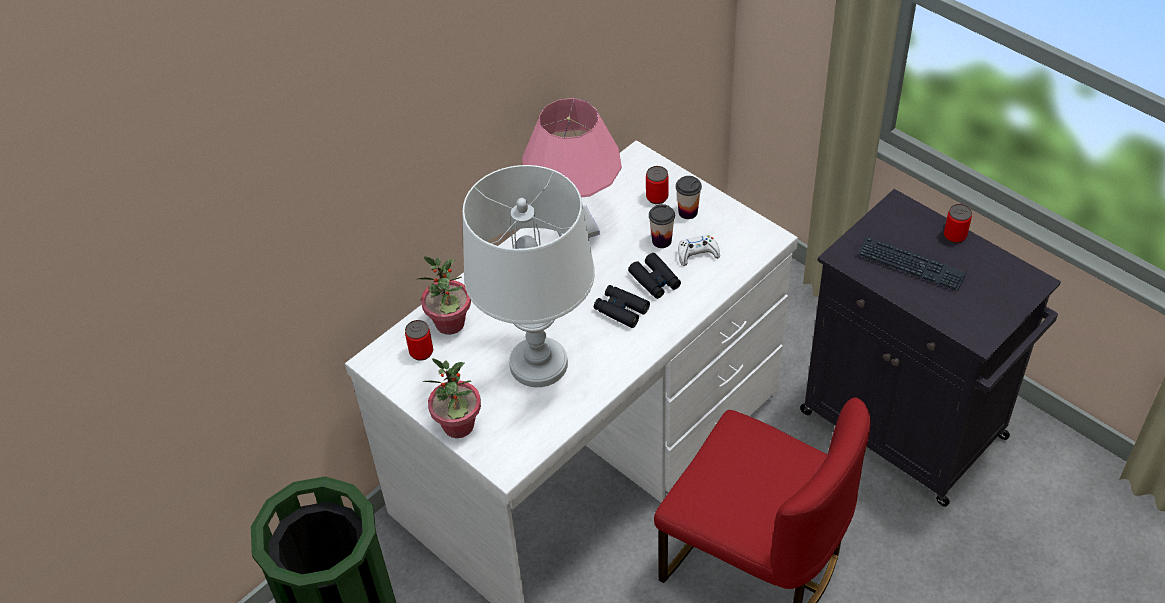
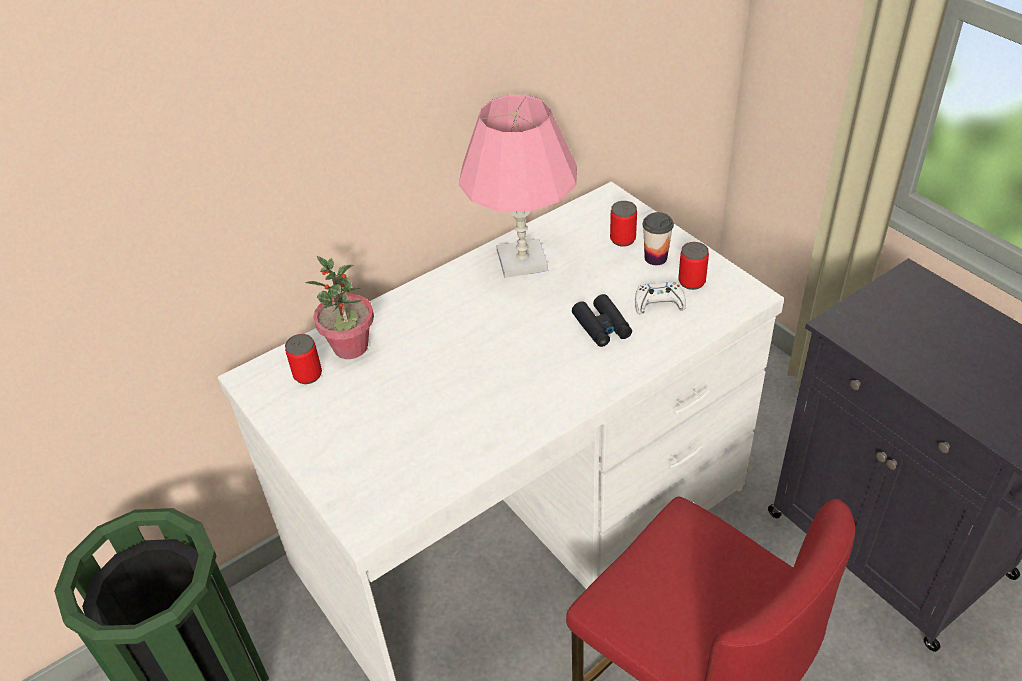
camera: 10 degrees right, 5 degrees down
potted plant [423,358,481,438] -> none
white table lamp [462,165,595,387] -> none
black binoculars [594,285,650,328] -> none
cup [649,204,675,248] -> none
keyboard [857,236,967,291] -> none
can [944,204,972,243] -> can moved to [678,242,709,290]

